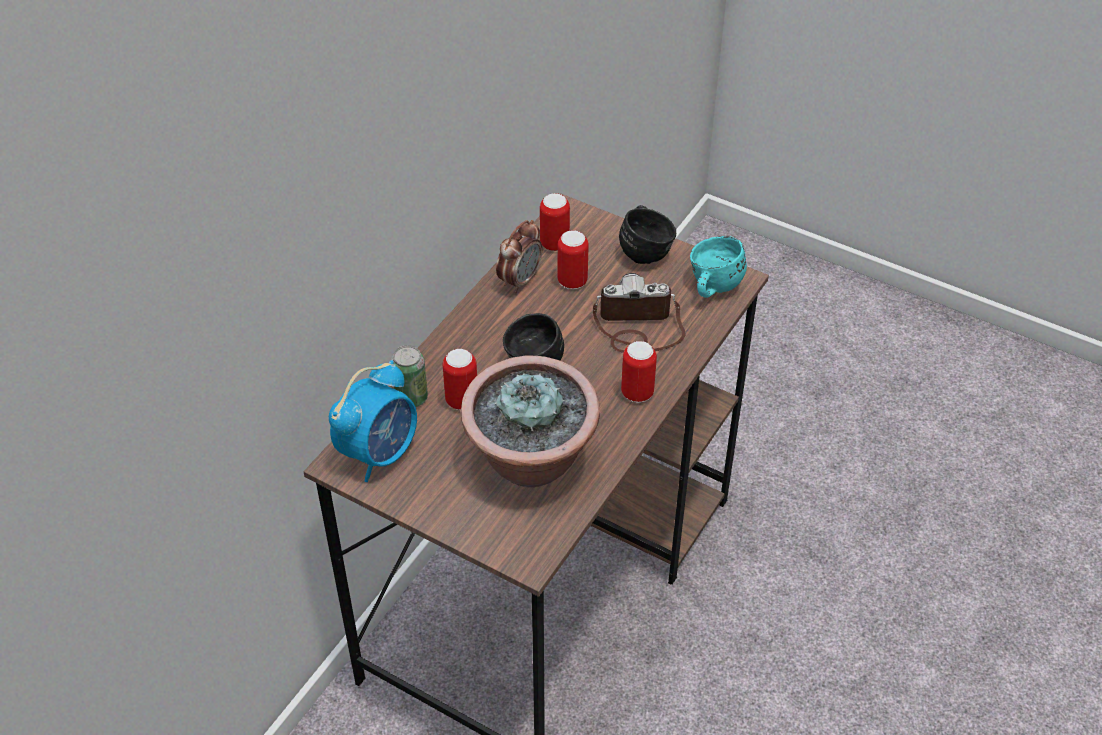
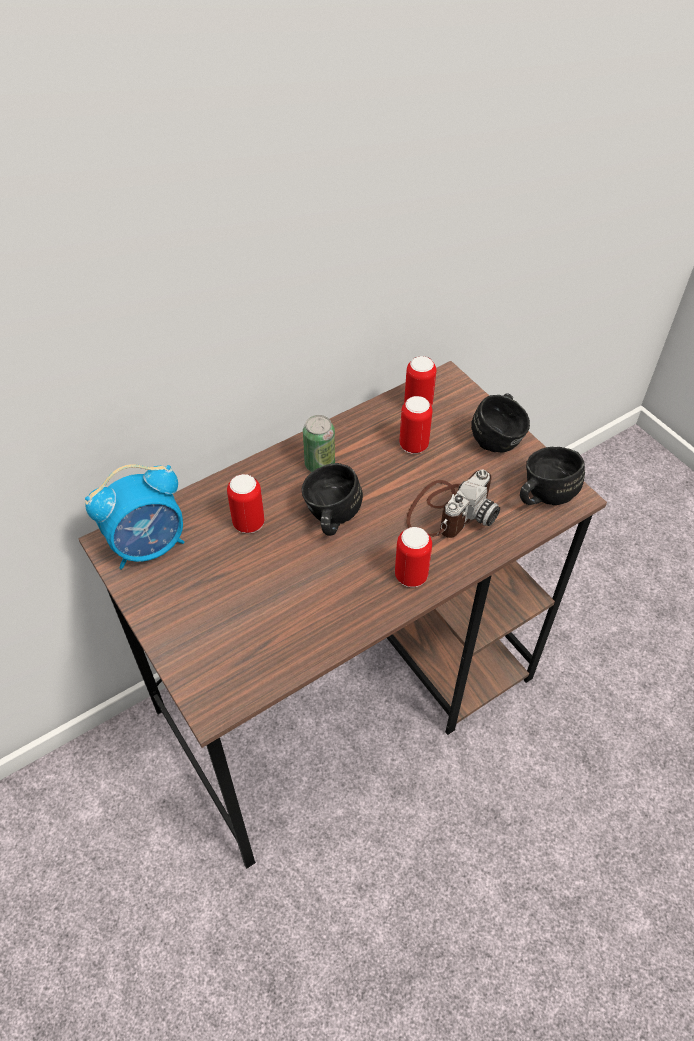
camera: 25 degrees right, 5 degrees up
can [391,345,428,407] -> can moved to [303,415,335,472]
potted plant [461,356,600,487] -> none
alarm clock [496,220,542,293] -> none
camera [593,273,685,353] -> camera turned 105 degrees clockwise [406,470,500,538]
turquoise mug [690,236,747,298] -> black mug [520,447,585,505]

